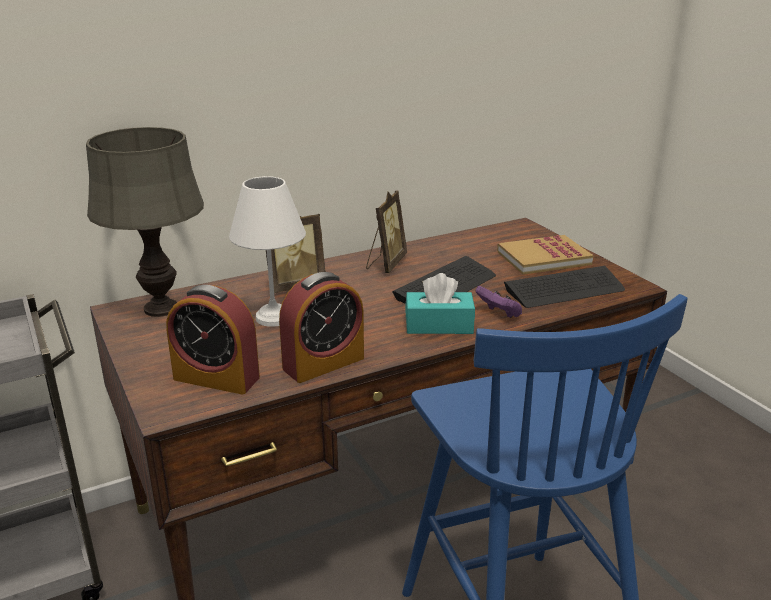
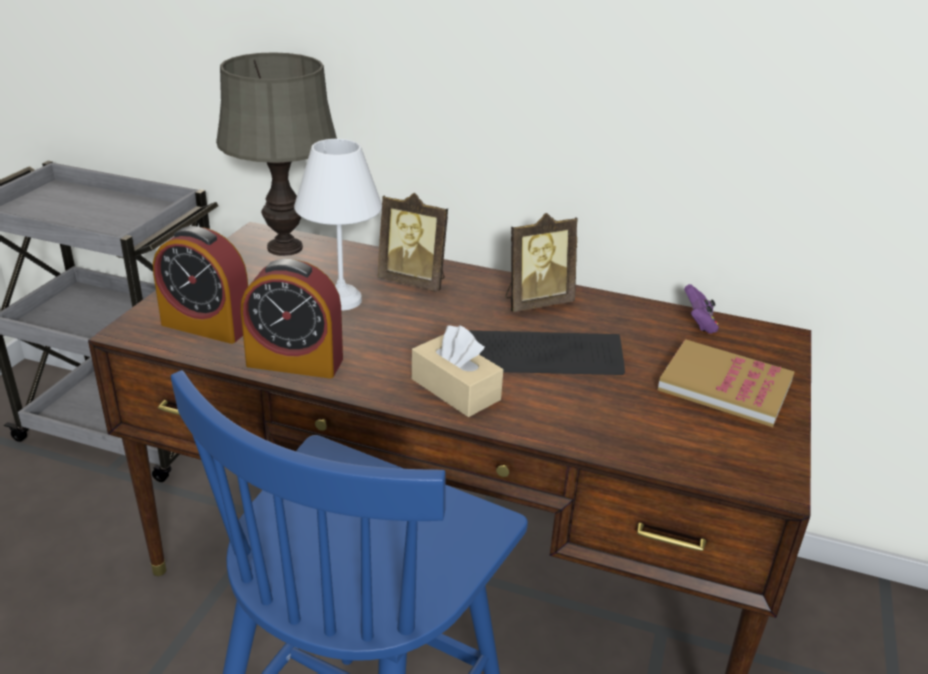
camera: 45 degrees right, 5 degrees up
alarm clock [166,285,260,394] -> alarm clock turned 45 degrees counterclockwise [153,226,248,344]
turquoise tissue box [405,273,475,334] -> beige tissue box [412,325,503,417]
purple game controller [475,286,522,318] -> purple game controller moved to [684,284,719,334]
keyboard [504,266,625,308] -> none

